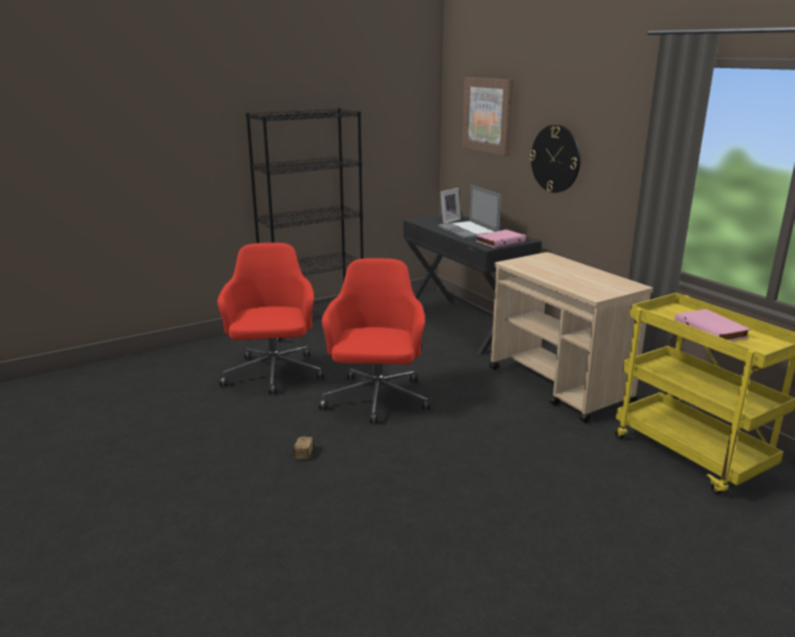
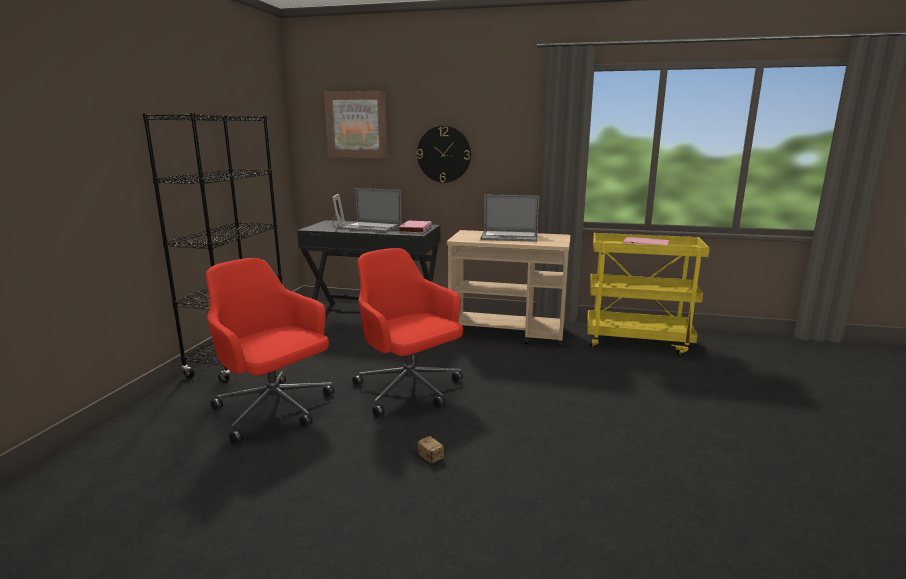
camera: 45 degrees left, 5 degrees down
none -> laptop [480,194,539,242]

